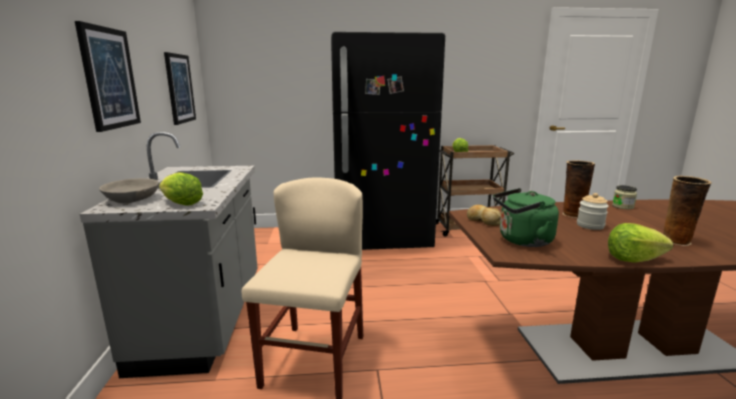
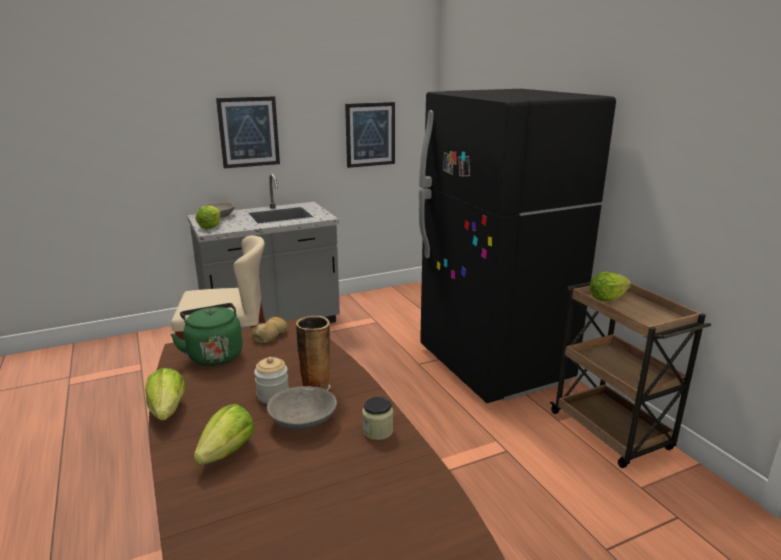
camera: 70 degrees right, 5 degrees up
vase [664,176,712,246] -> lettuce [194,404,254,465]
none -> grey bowl [267,386,337,430]

